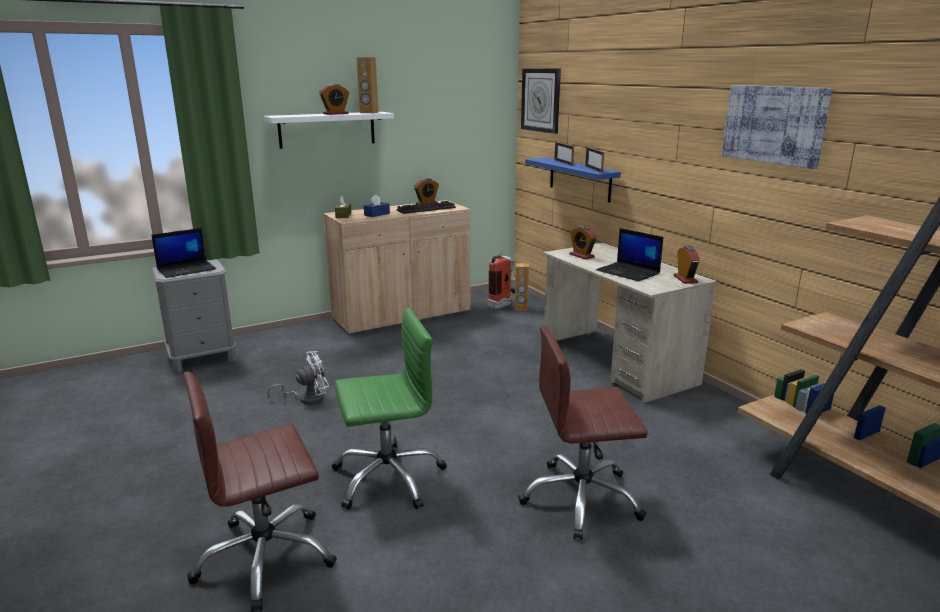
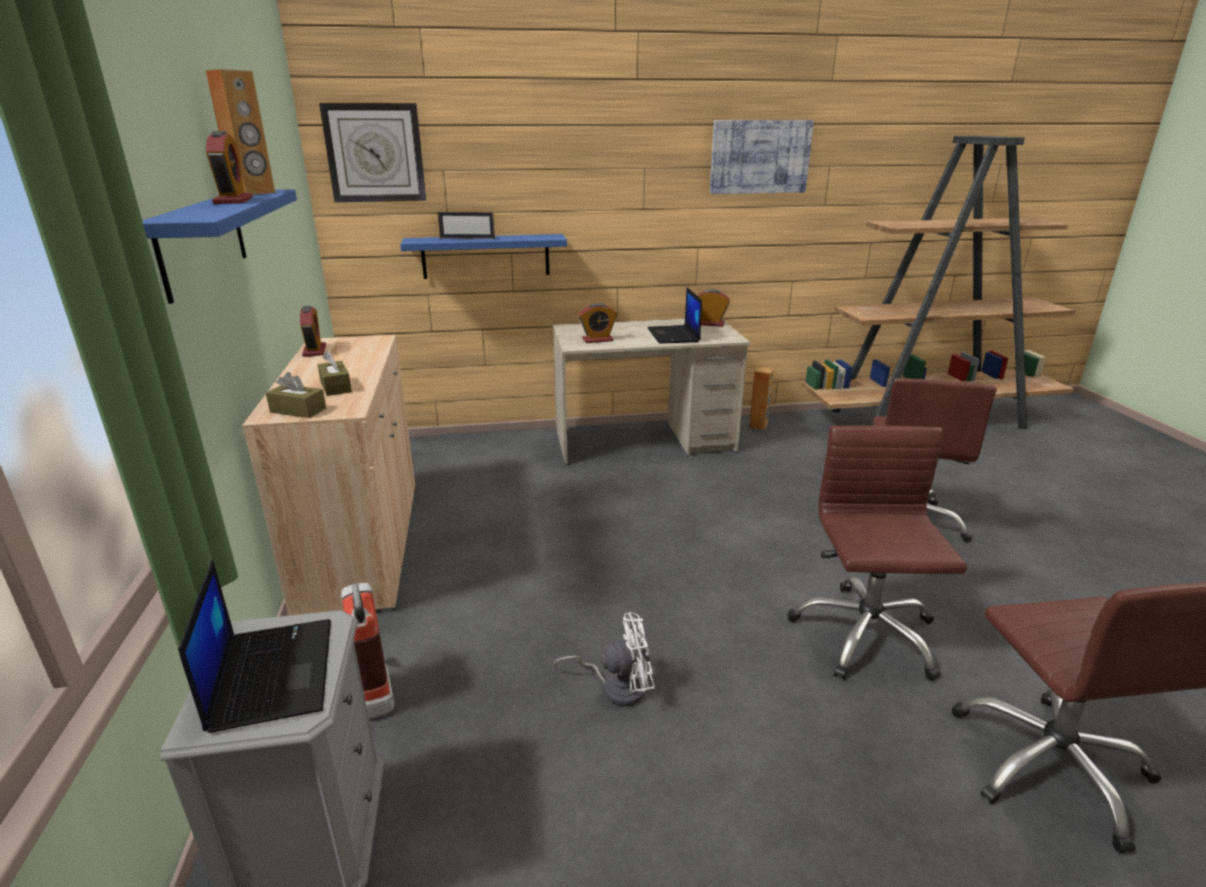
camera: 70 degrees left, 5 degrees up
white shelf [264,112,394,149] -> blue shelf [142,189,297,304]
white fan [267,351,329,405] -> white fan turned 90 degrees clockwise [554,613,655,706]
green office chair [332,308,447,510] -> brown office chair [788,426,967,681]
blue tissue box [364,195,390,217] -> brown tissue box [318,351,352,396]
keyboard [397,201,456,214] -> none
fire extinguisher [487,252,515,310] -> fire extinguisher moved to [341,583,394,719]
brown speaker [515,263,529,311] -> brown speaker moved to [749,367,774,430]
picture frame [585,147,604,173] -> none
laptop [596,228,663,281] -> laptop turned 105 degrees clockwise [647,287,702,344]

